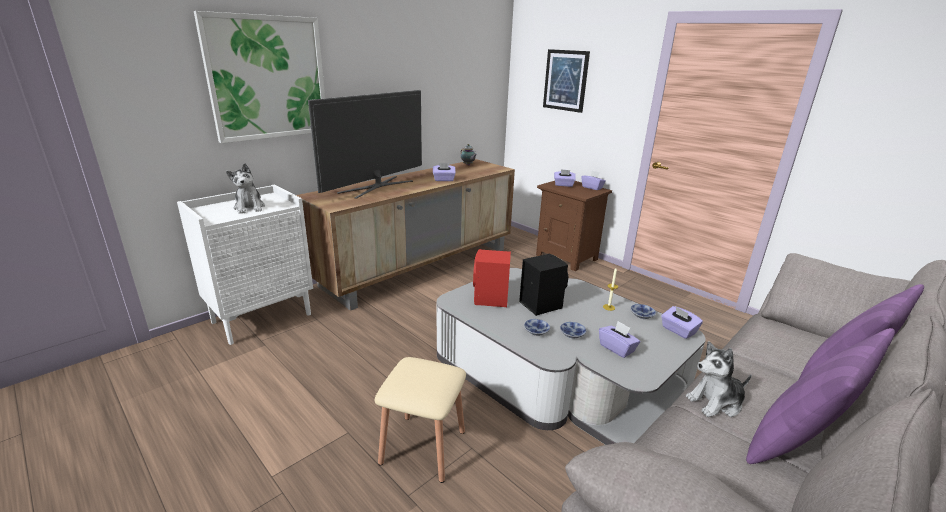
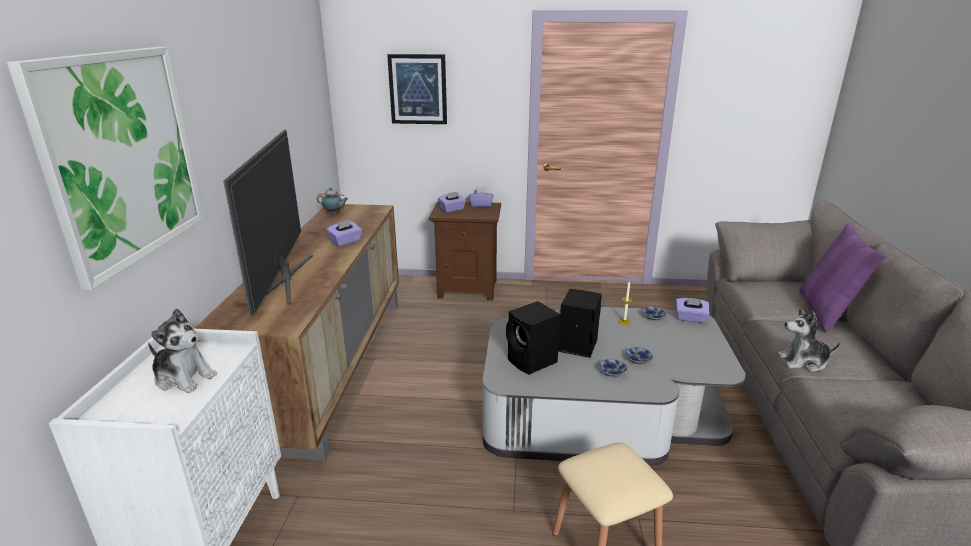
camera: 40 degrees left, 0 degrees up
red speaker [473,249,511,307] -> black speaker [506,301,561,375]
purple tissue box [599,321,640,358] -> none
plush toy [686,341,752,417] -> plush toy turned 60 degrees clockwise [778,308,841,372]
purple pillow [746,328,895,464] -> none

